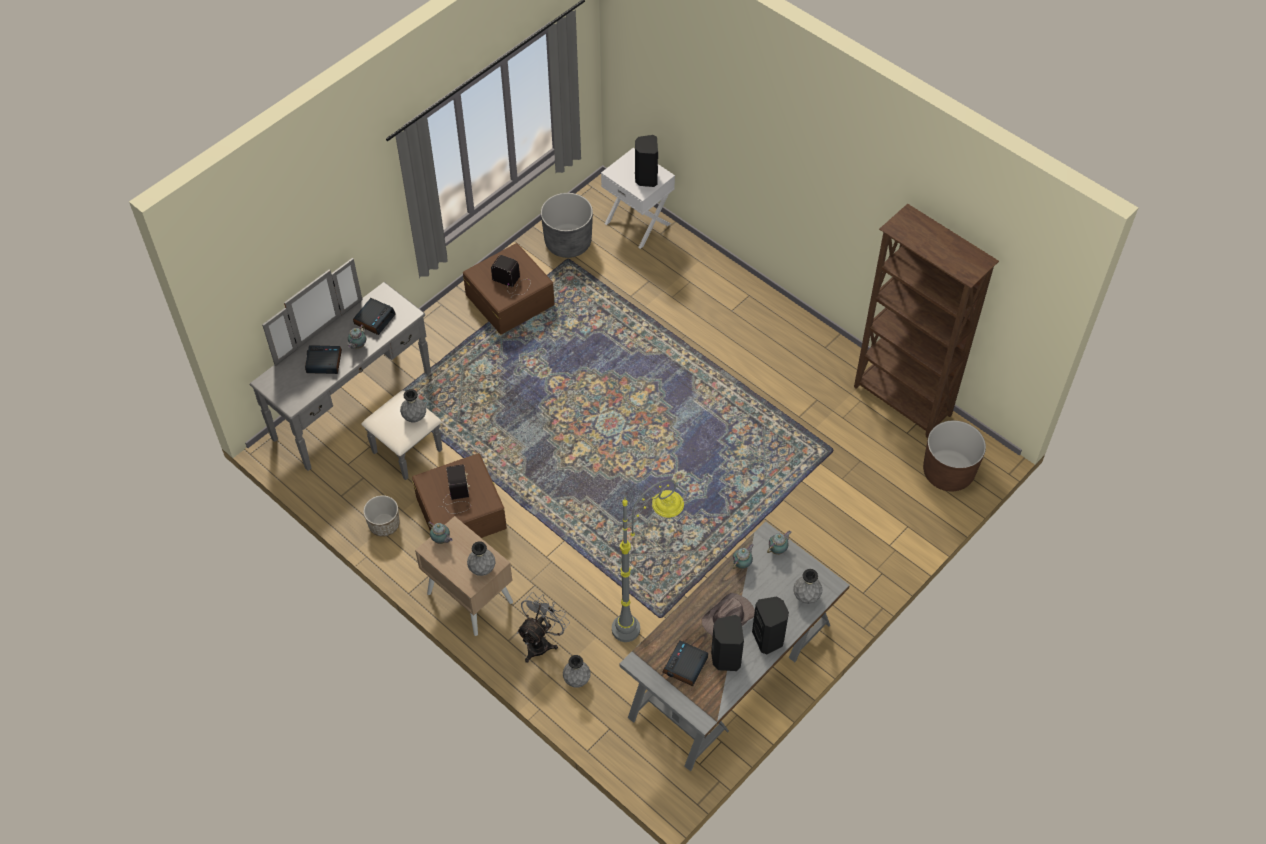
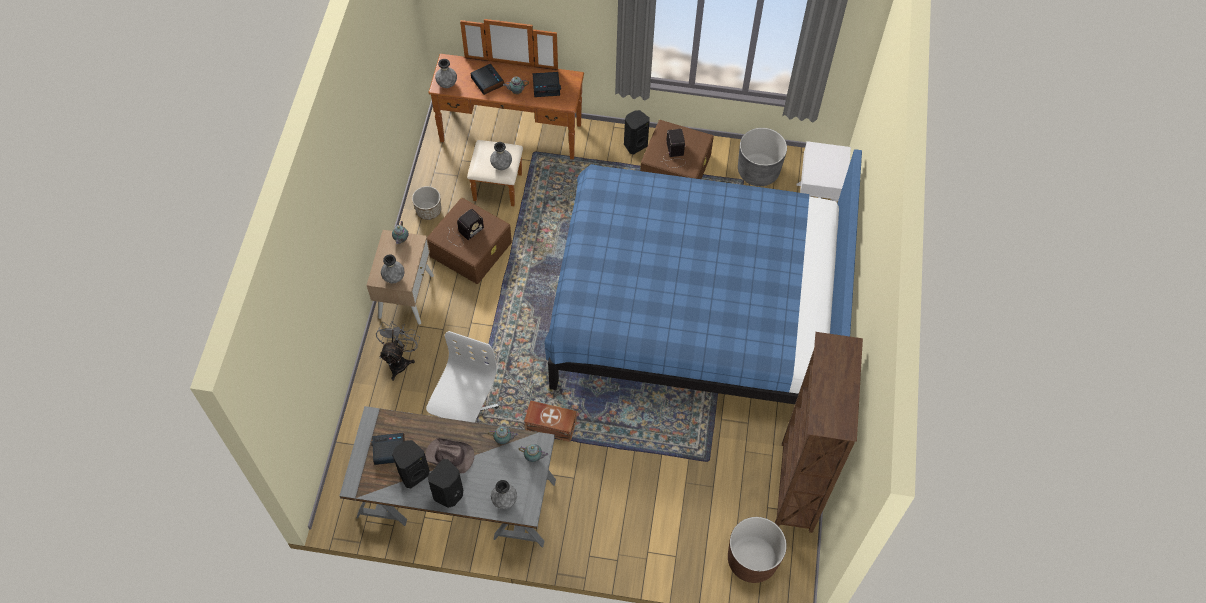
camera: 55 degrees right, 5 degrees up
grey dresser [249,258,442,480] -> brown dresser [429,19,584,206]
grey fan [517,592,570,663] -> grey fan turned 75 degrees counterclockwise [376,322,420,381]
grey vase [563,655,590,688] -> grey vase moved to [435,59,457,88]
grey floor lamp [612,479,684,642] -> white office chair [426,331,499,423]
black speaker [635,135,658,187] -> black speaker moved to [624,110,650,154]
none -> brown storage box [524,400,577,442]
none -> blue bed [544,149,862,404]

